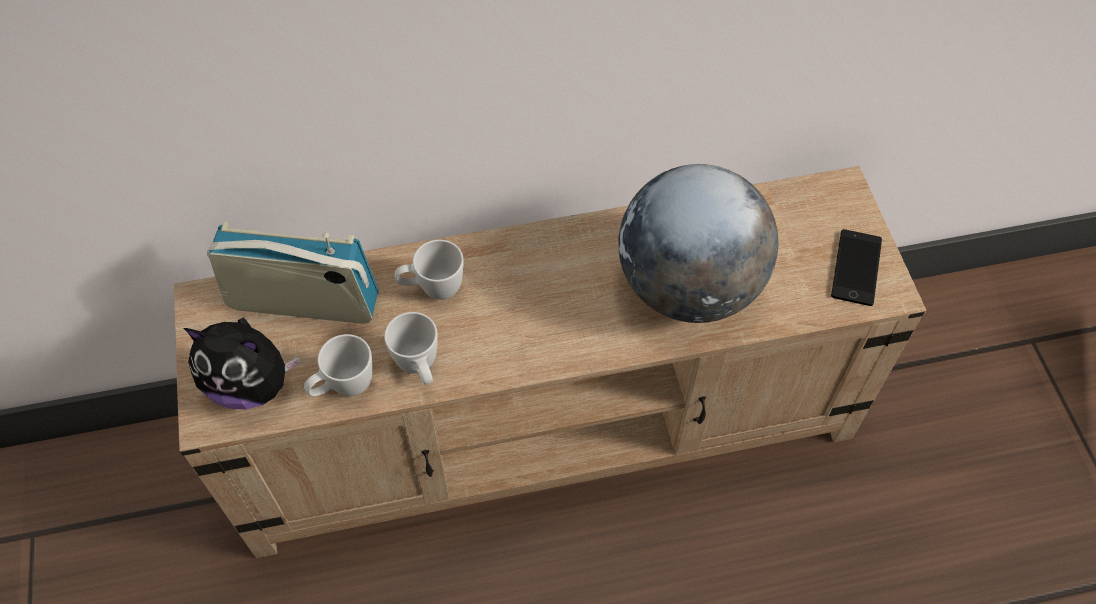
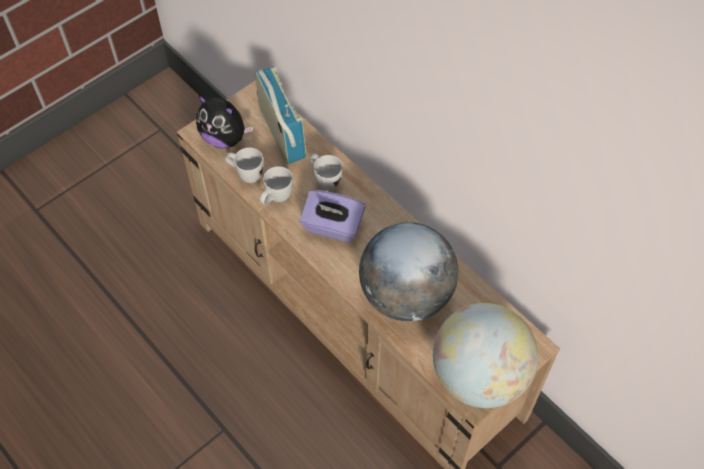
camera: 60 degrees right, 0 degrees up
plush toy [184,317,301,409] -> plush toy turned 45 degrees counterclockwise [196,95,253,148]
phone [831,229,882,306] -> globe [433,303,538,408]
none -> purple tissue box [300,190,366,243]

